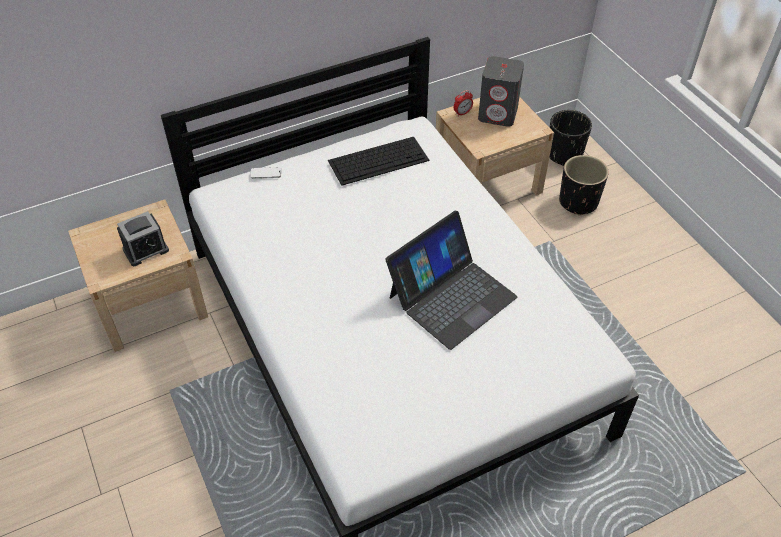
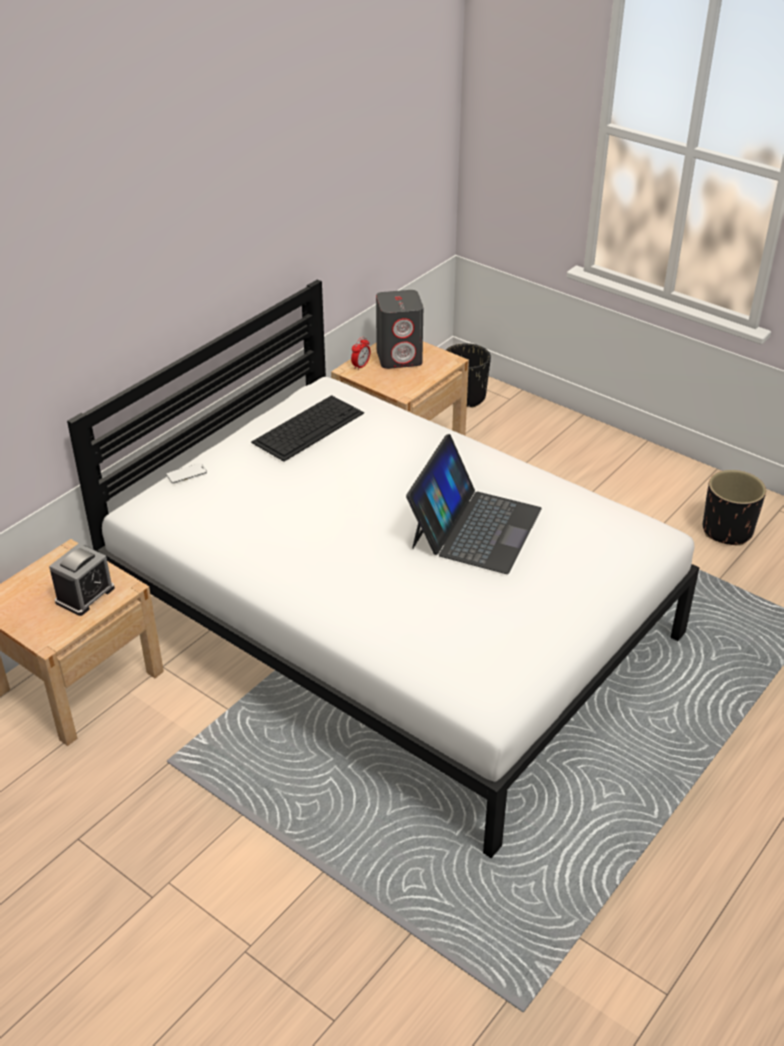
camera: 25 degrees left, 10 degrees down
black planter [559,155,609,216] -> black planter moved to [703,470,766,546]

